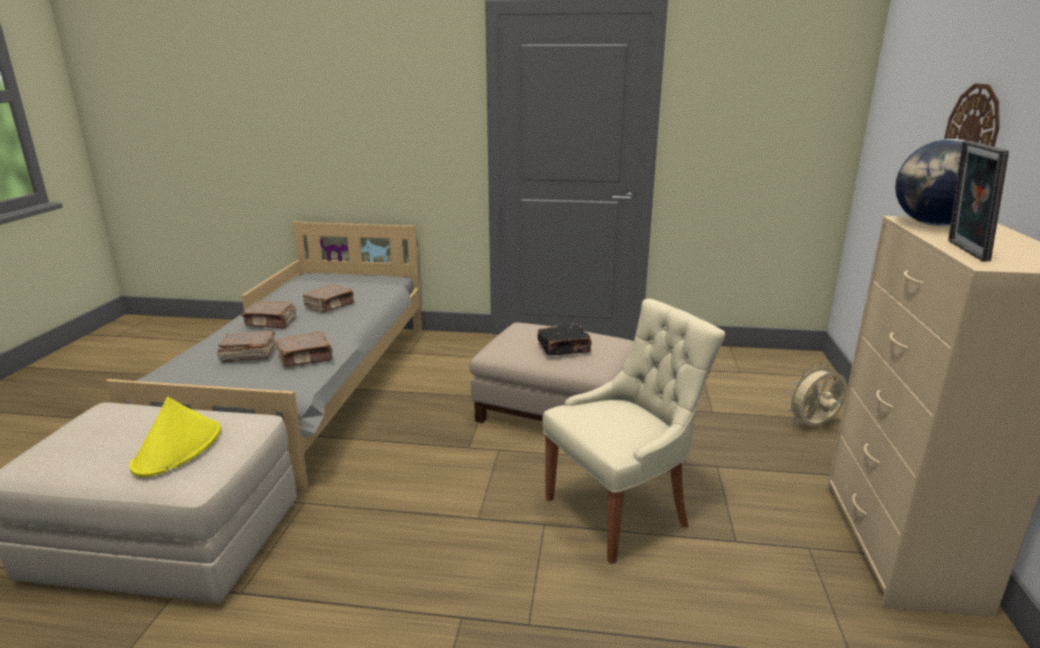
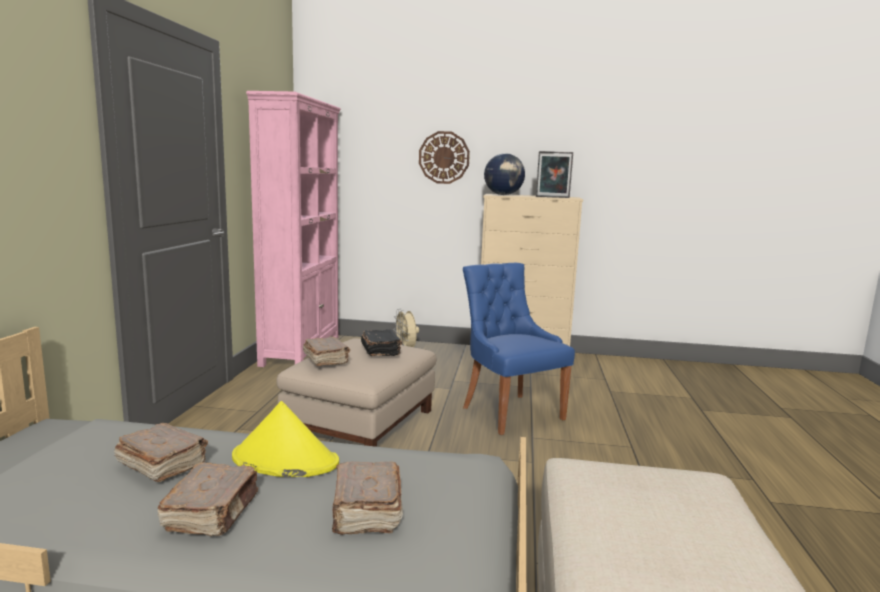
camera: 90 degrees left, 10 degrees down
yellow hat [129,397,221,477] -> yellow hat moved to [232,401,339,477]
brown book [276,331,333,367] -> brown book moved to [303,336,350,366]
beige chair [542,298,725,564] -> blue chair [463,263,575,435]
none -> pink bookcase [246,91,341,367]

